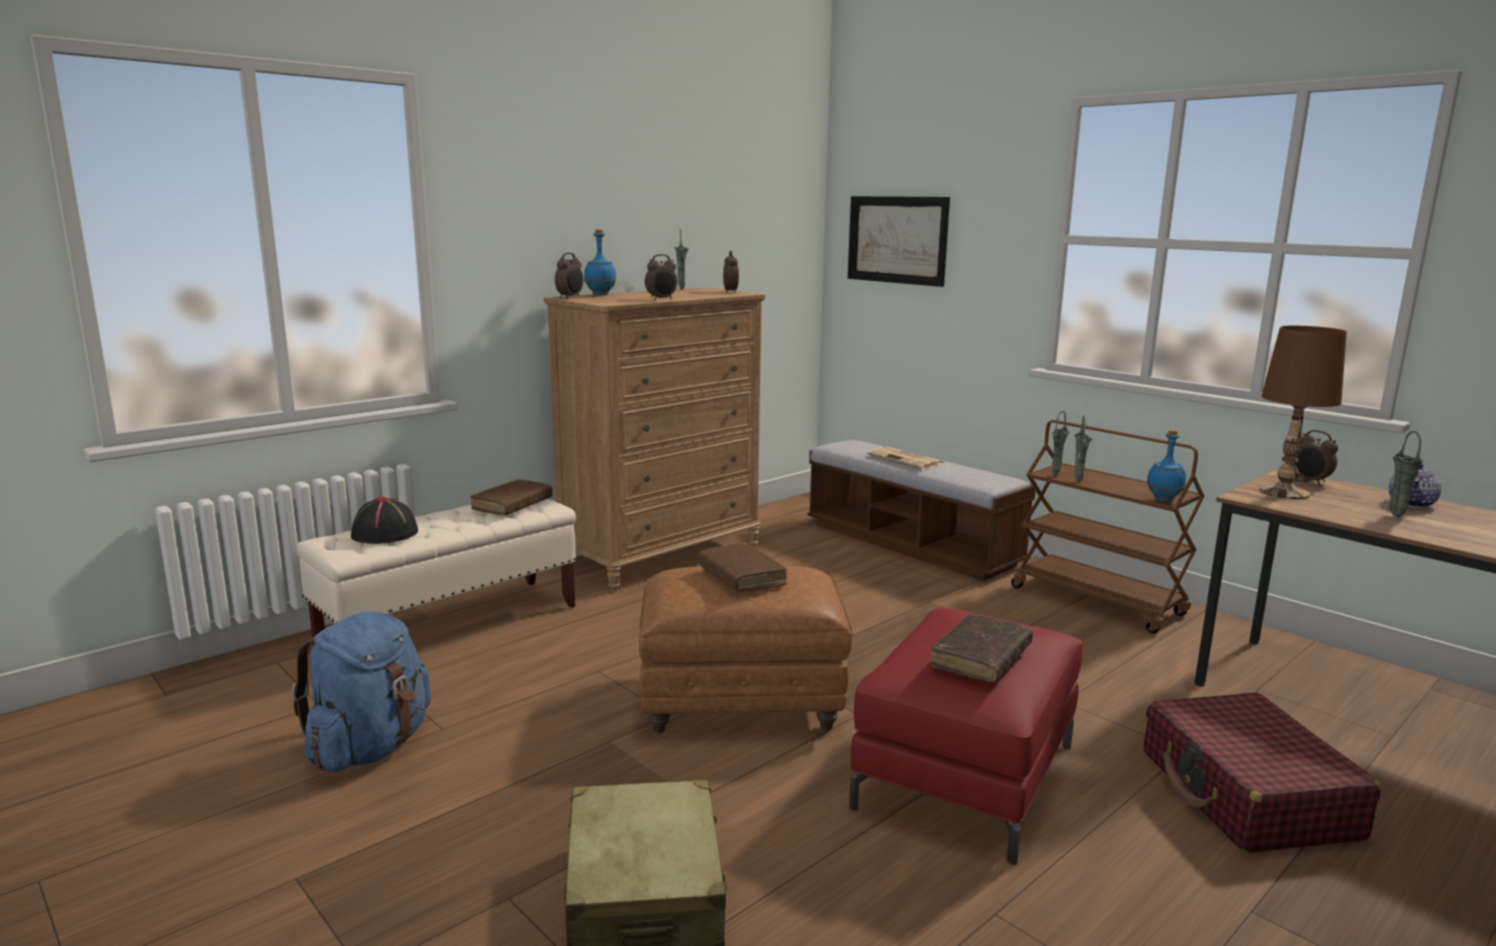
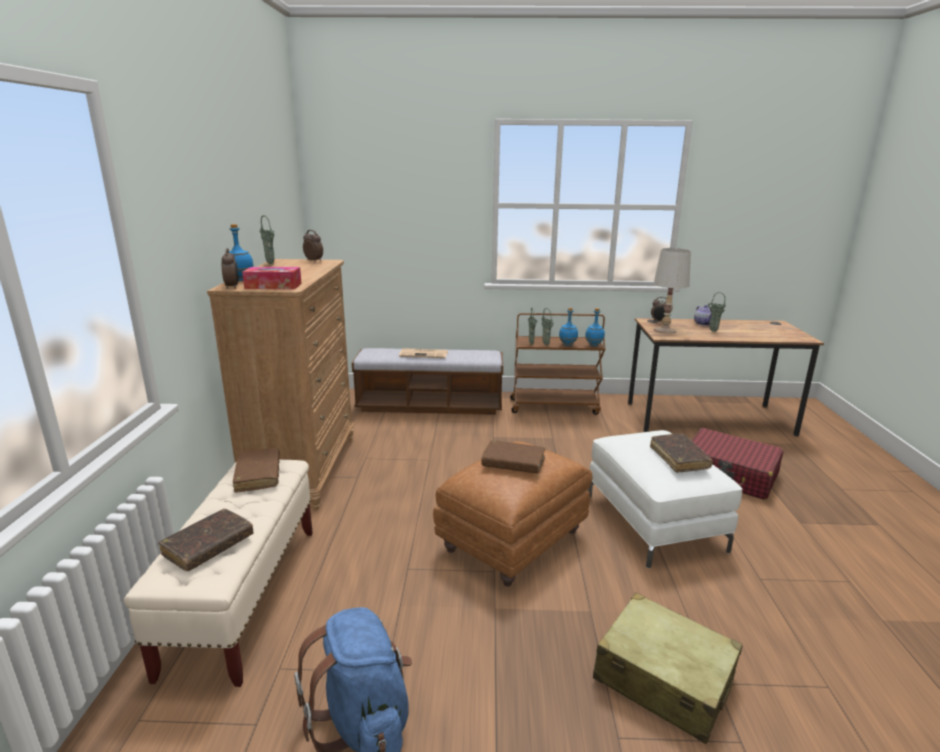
camera: 45 degrees left, 5 degrees up
black hat [351,497,418,544] -> brown book [158,509,253,571]
alarm clock [645,254,677,300] -> none
picture [848,196,950,287] -> none
red ottoman [849,608,1082,865] -> white ottoman [588,430,742,568]
brown table lamp [1260,326,1347,499] -> white table lamp [654,248,691,334]
none -> tissue box [242,267,302,289]
none -> blue bottle [559,308,578,346]

